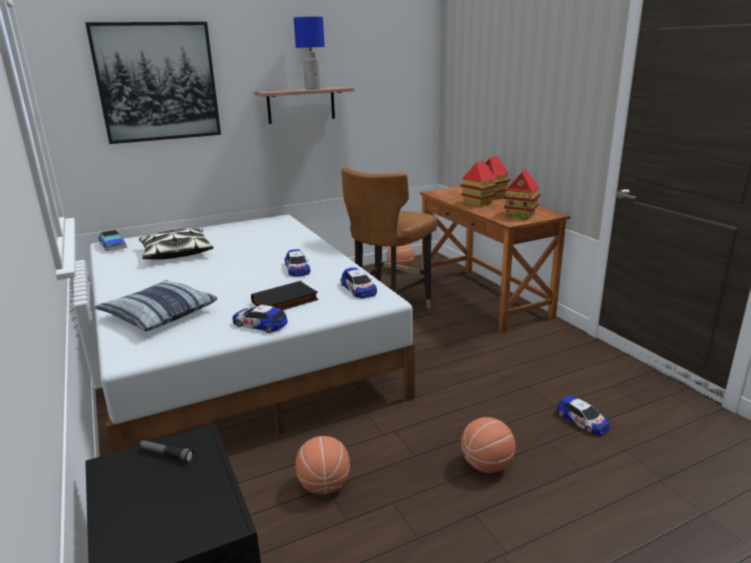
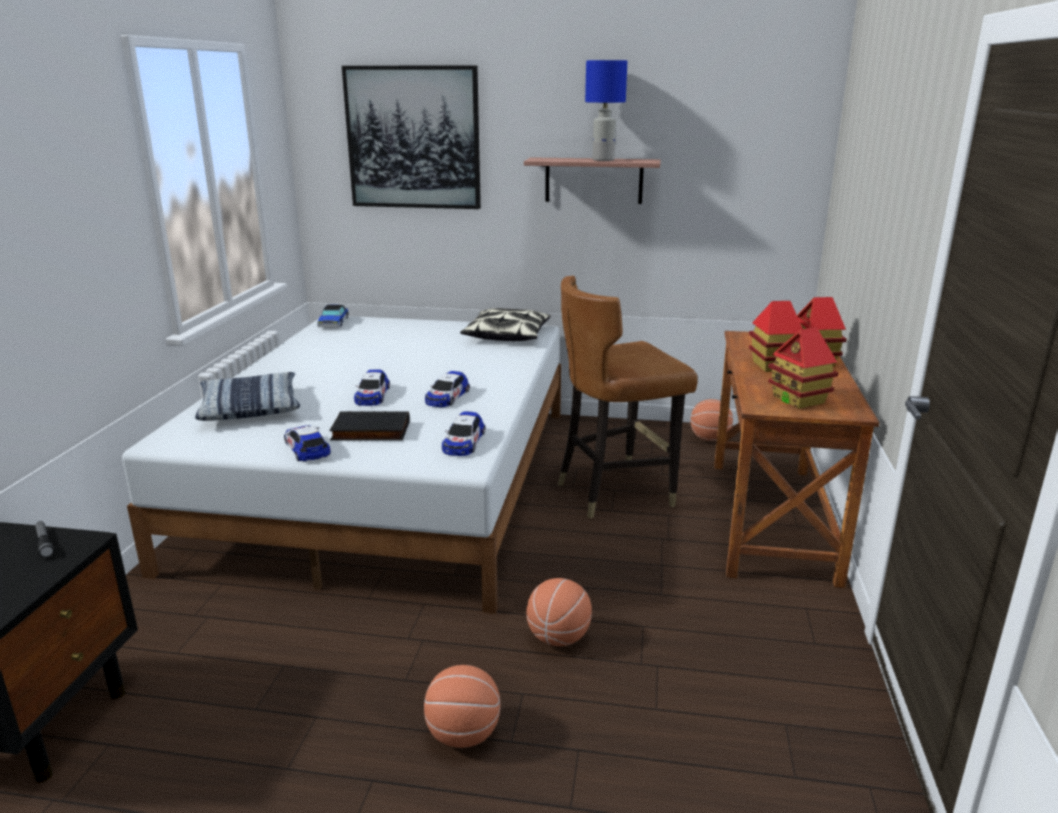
camera: 35 degrees right, 0 degrees up
pillow [139,228,214,260] -> pillow moved to [460,308,551,341]
basketball [295,436,350,494] -> basketball moved to [527,578,592,646]
toy car [557,395,610,435] -> toy car moved to [354,369,390,406]

